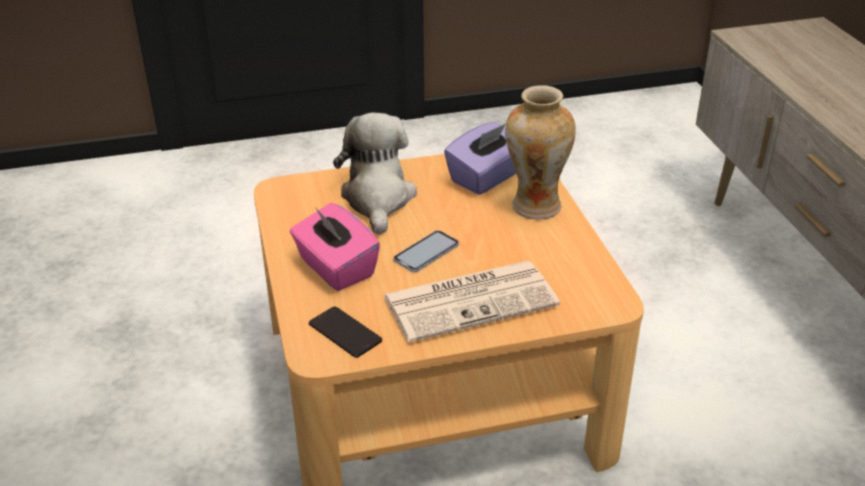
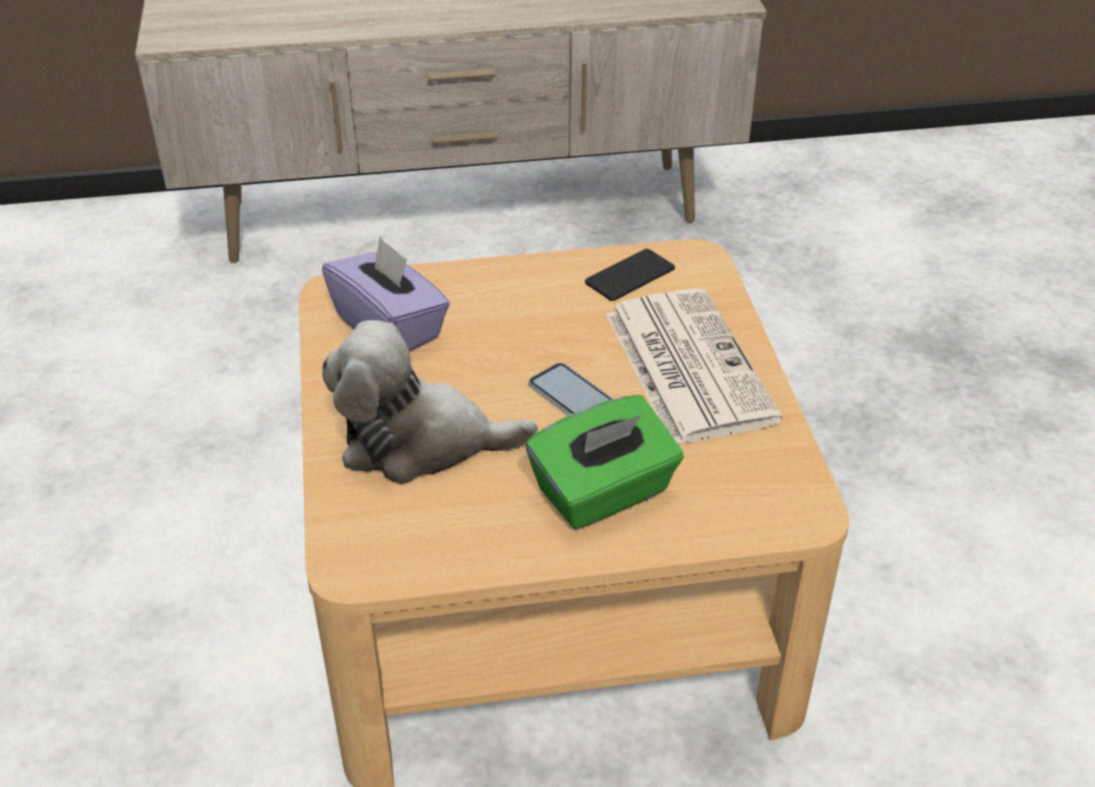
camera: 85 degrees left, 5 degrees up
pink tissue box [290,203,380,291] -> green tissue box [526,395,684,529]
phone [309,306,382,358] -> phone moved to [585,249,675,301]
vase [505,85,576,220] -> none

